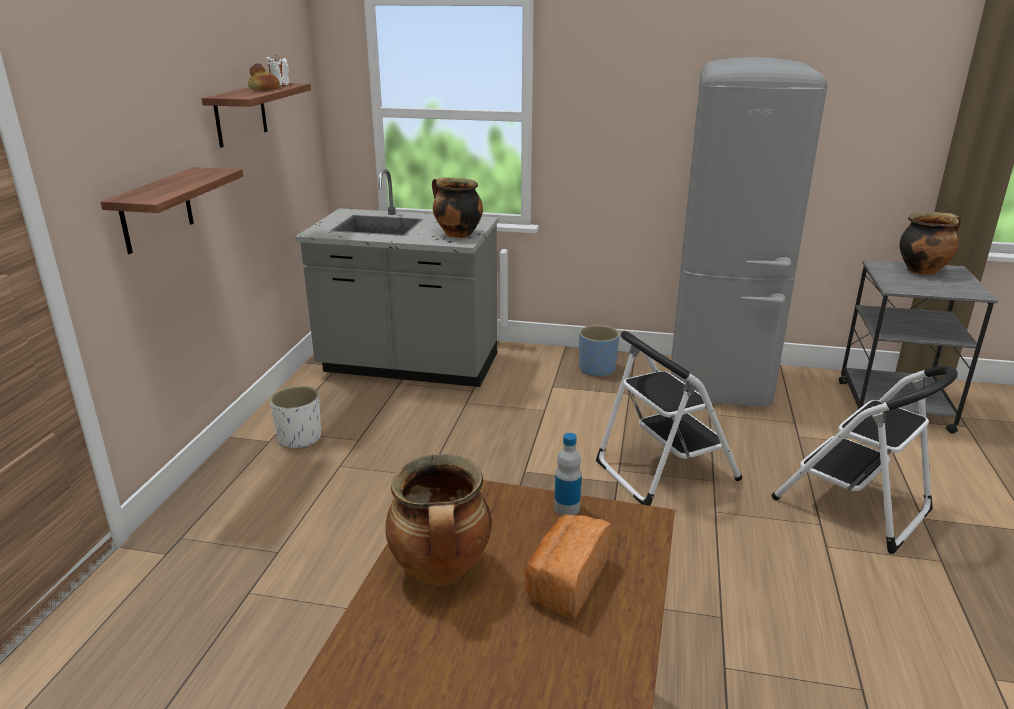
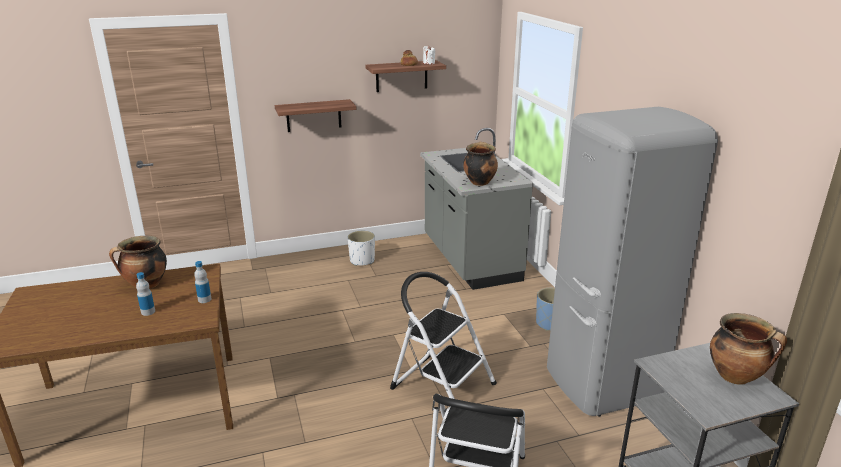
camera: 60 degrees right, 0 degrees up
bread [525,514,611,619] -> bottle [136,272,155,316]

